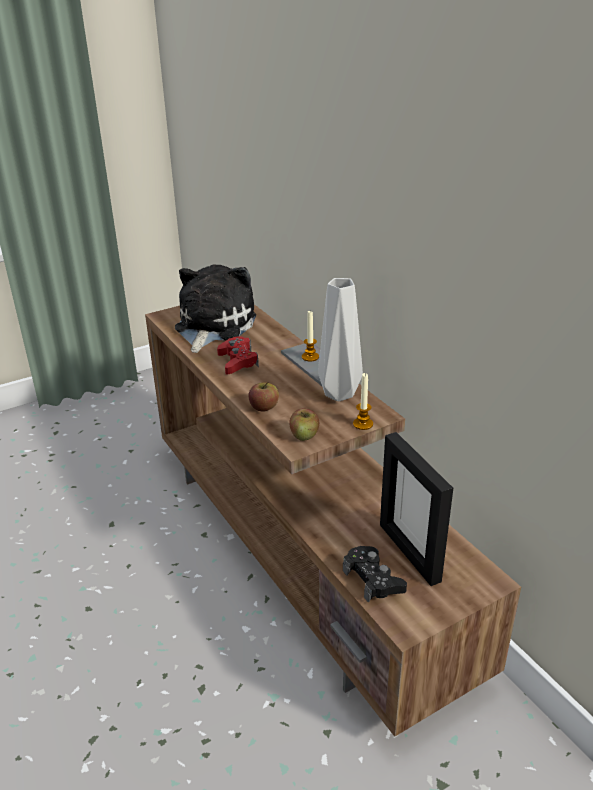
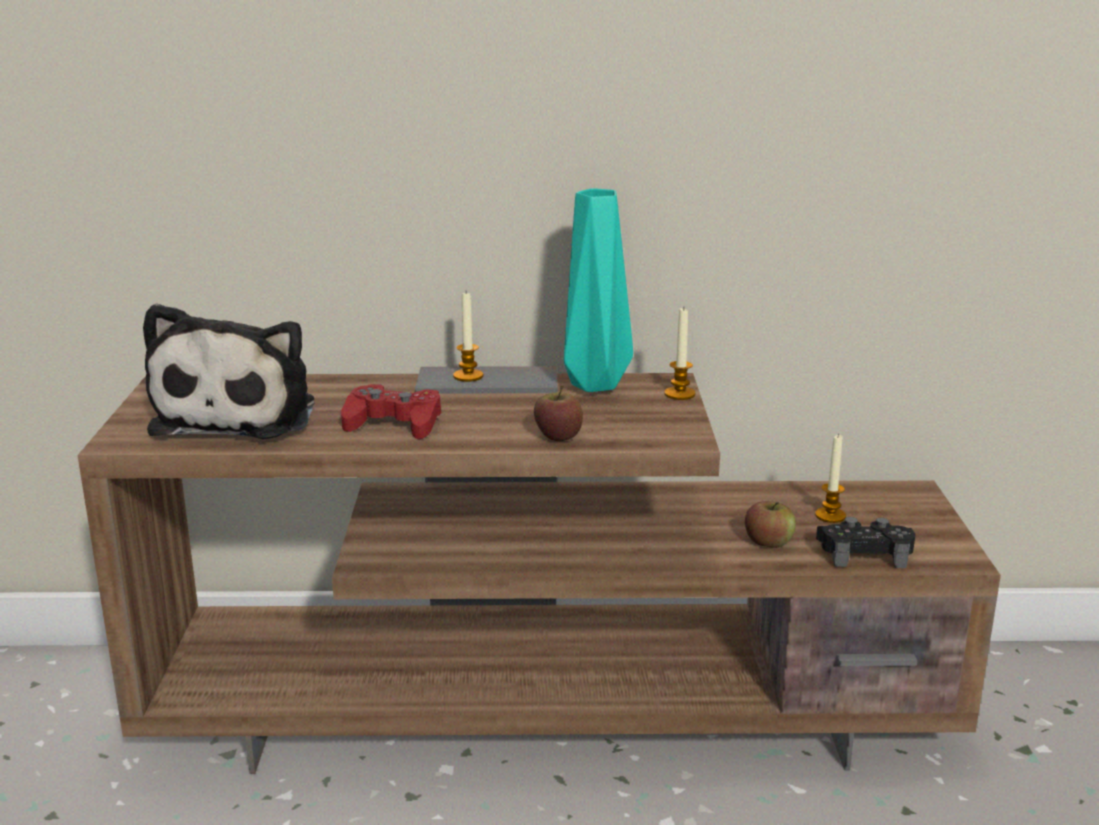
camera: 60 degrees left, 10 degrees down
plush toy [175,265,256,353] -> plush toy turned 135 degrees counterclockwise [143,303,314,439]
apple [289,408,319,441] -> apple moved to [745,501,796,548]
grey vase [318,278,363,401] -> turquoise vase [564,188,633,392]
picture frame [380,432,453,586] -> candle [815,434,846,523]

